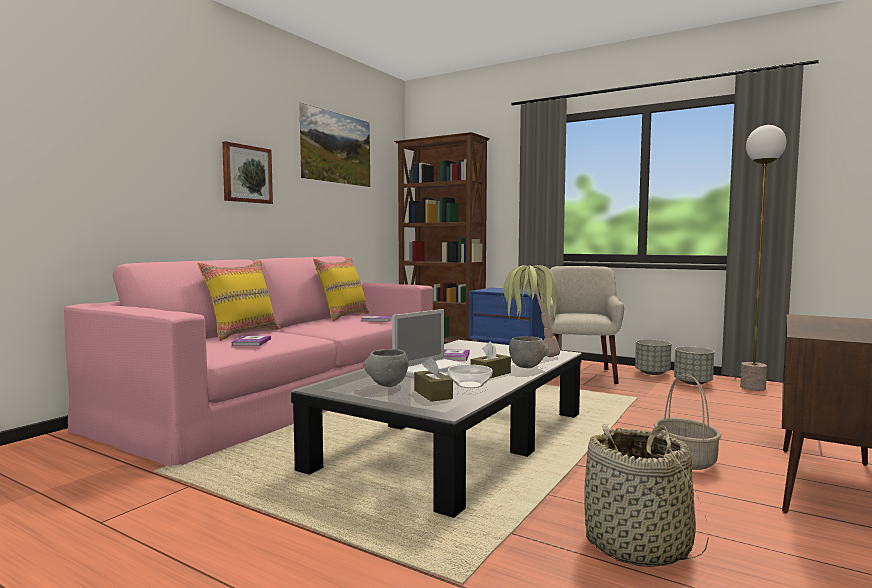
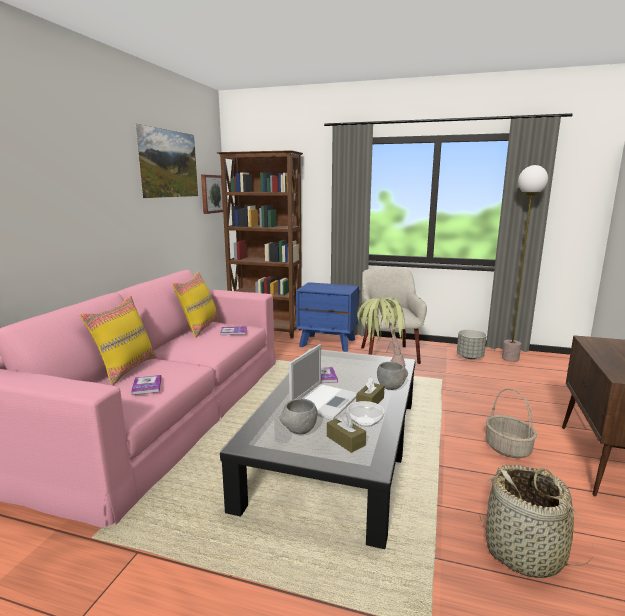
camera: 15 degrees left, 10 degrees up
picture [222,141,273,204] -> picture moved to [201,175,223,214]
grey planter [635,339,672,375] -> none

